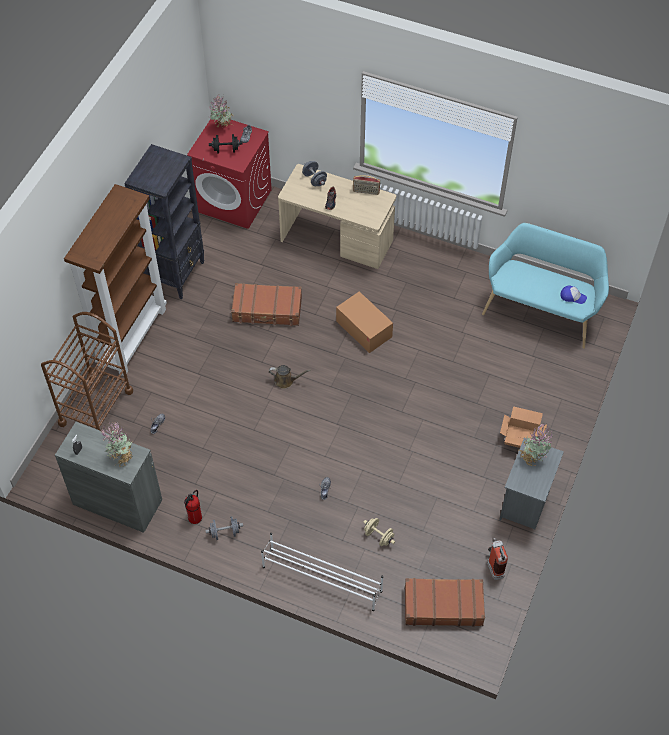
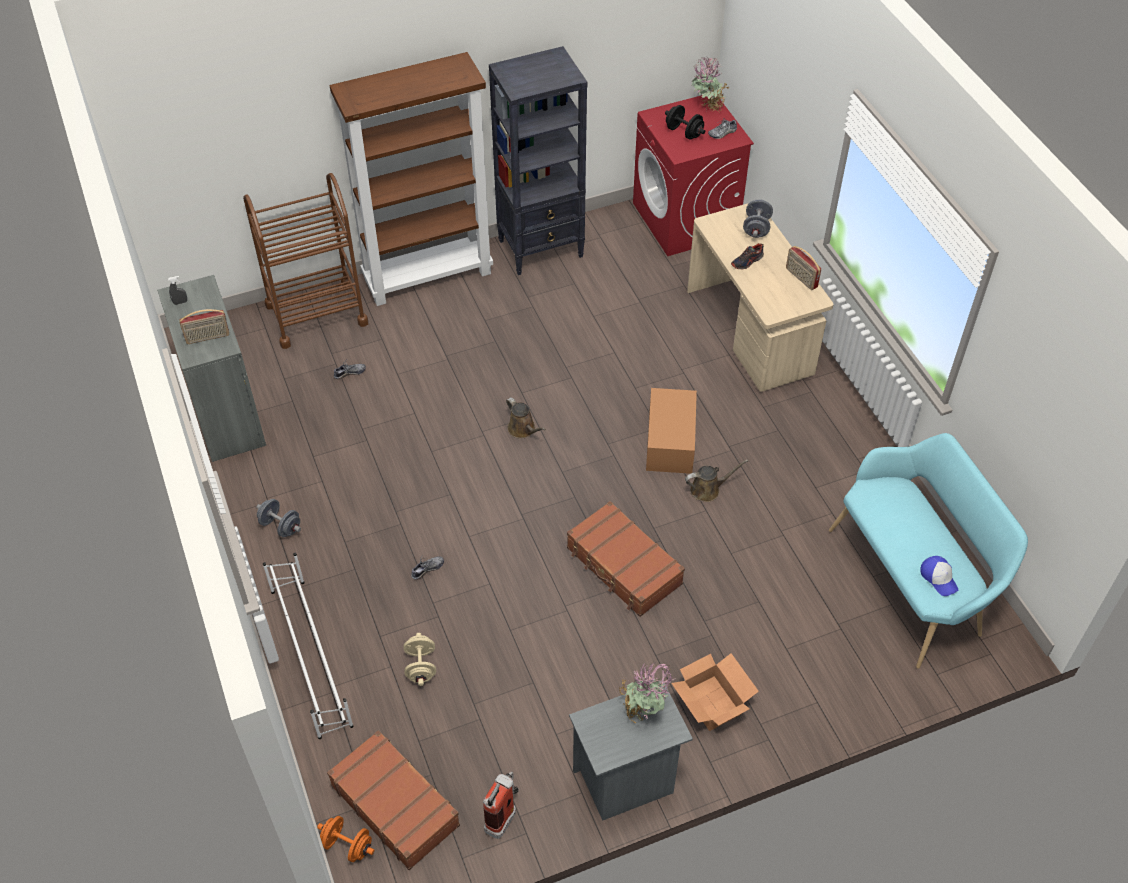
camera: 45 degrees right, 5 degrees down
potted plant [101,420,132,467] -> radio [179,309,229,344]
fire extinguisher [184,490,202,524] -> none
brown suitcase [231,283,302,326] -> brown suitcase moved to [567,501,685,617]
none -> orange dumbbell [317,816,374,862]
none -> brown watering can [685,459,748,502]

